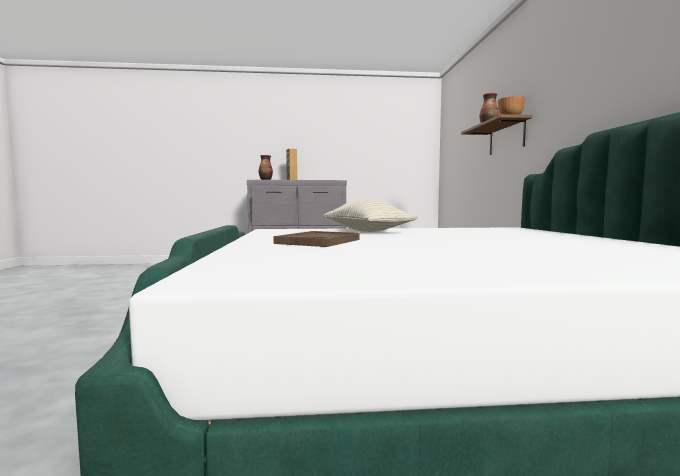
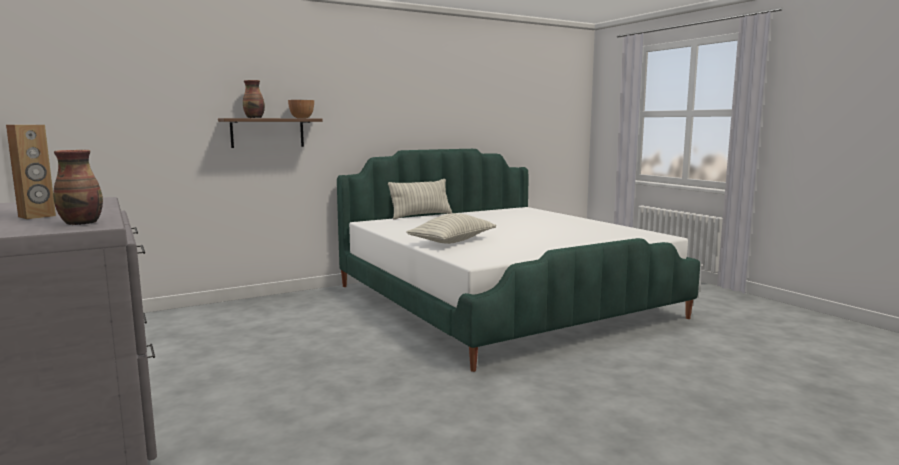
camera: 115 degrees left, 5 degrees up
brown tray [274,231,360,247] -> none
none -> pillow [388,179,452,220]

